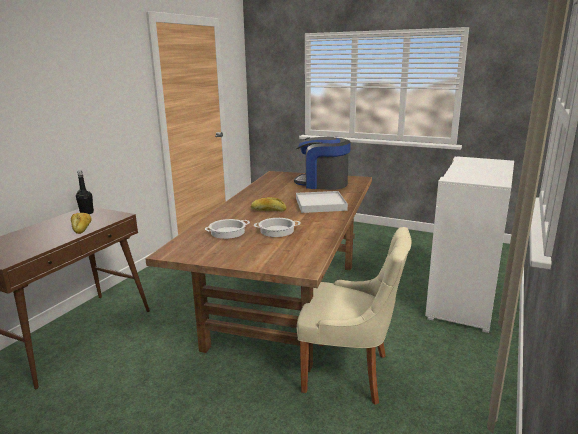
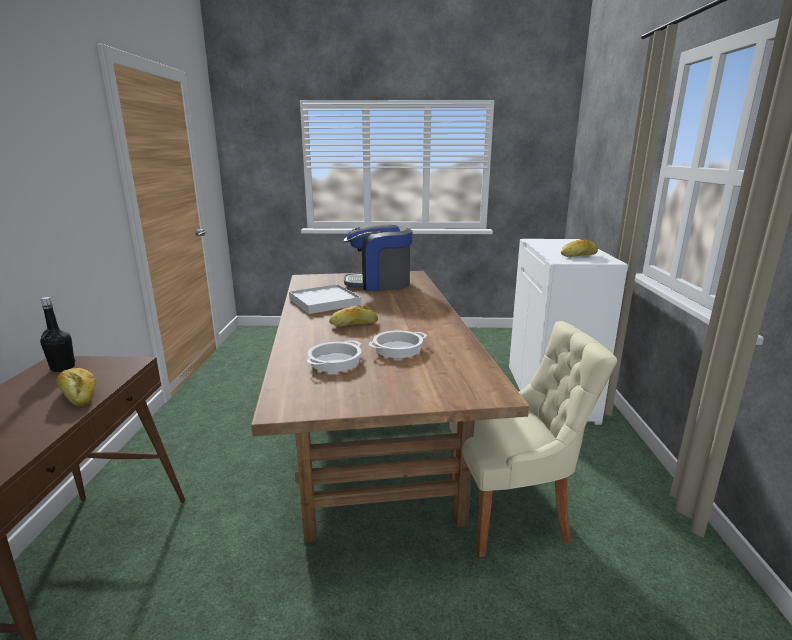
camera: 25 degrees left, 0 degrees up
white tray [296,191,348,213] -> white tray moved to [289,284,361,314]
none -> bread [561,239,598,257]

